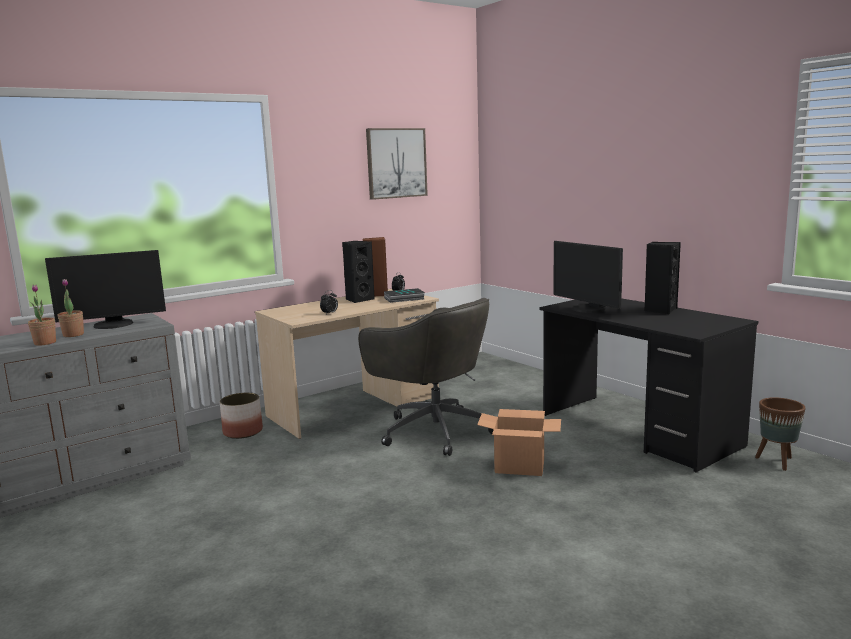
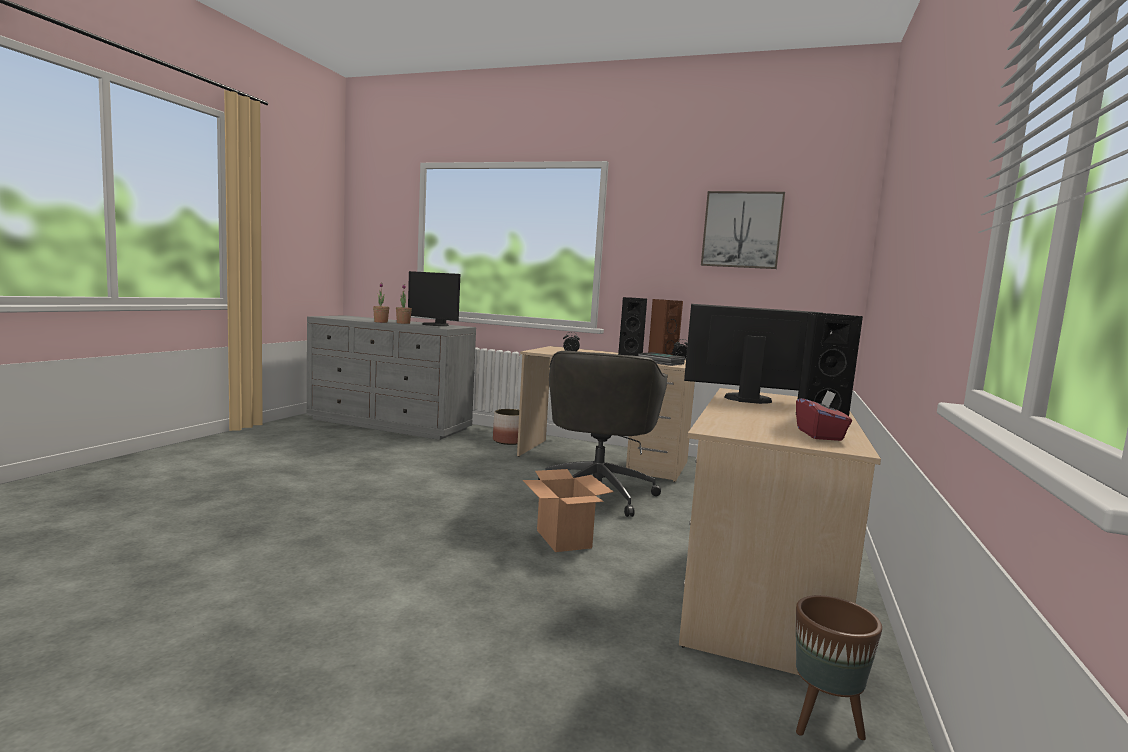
camera: 55 degrees right, 5 degrees down
black desk [540,298,758,473] -> beige desk [679,388,881,675]
monitor [553,241,623,313] -> monitor turned 75 degrees clockwise [684,304,823,404]
none -> red tissue box [796,391,852,441]

